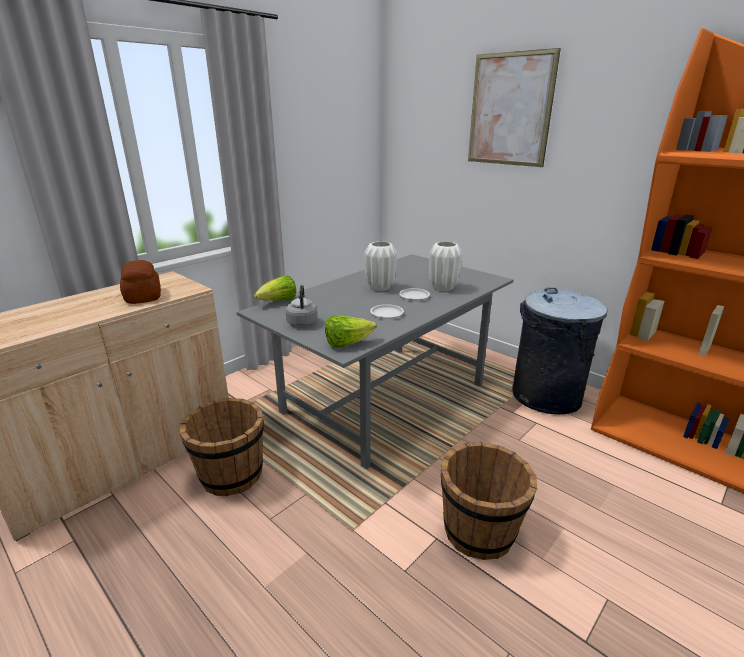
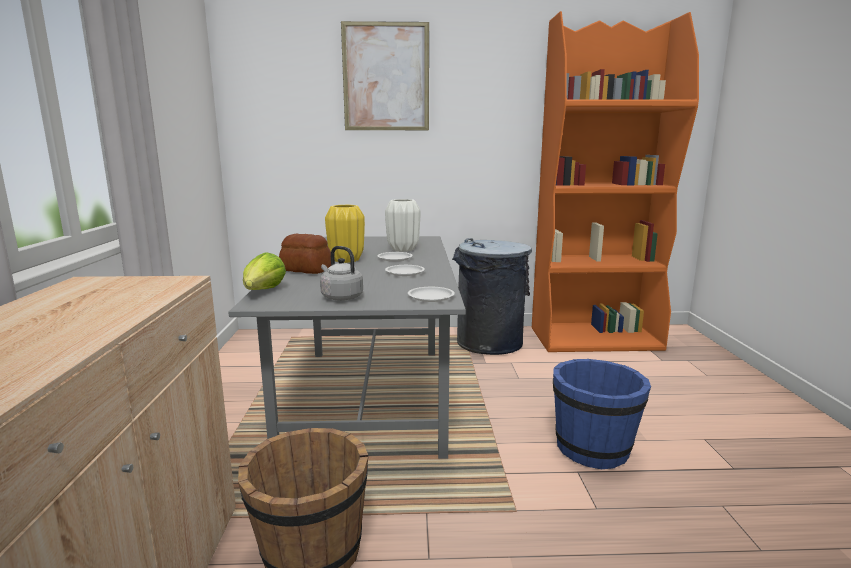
camera: 45 degrees left, 10 degrees down
bread [120,260,161,304] -> bread moved to [279,234,331,274]
lettuce [325,315,376,348] -> white plate [408,287,455,302]
white vase [364,241,397,291] -> yellow vase [325,205,365,263]
brown bucket [441,442,537,560] -> blue bucket [553,359,651,469]

